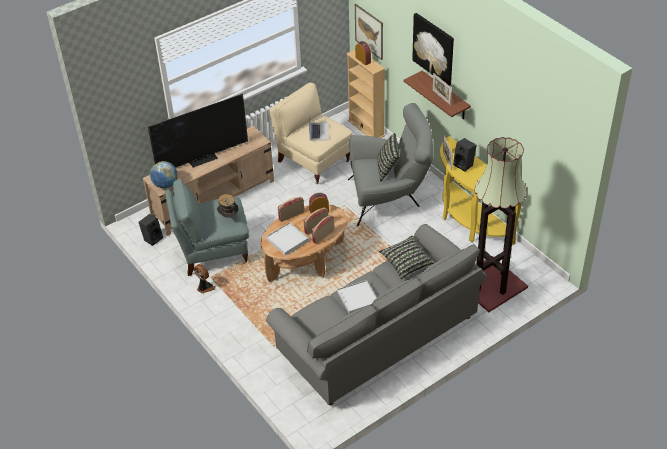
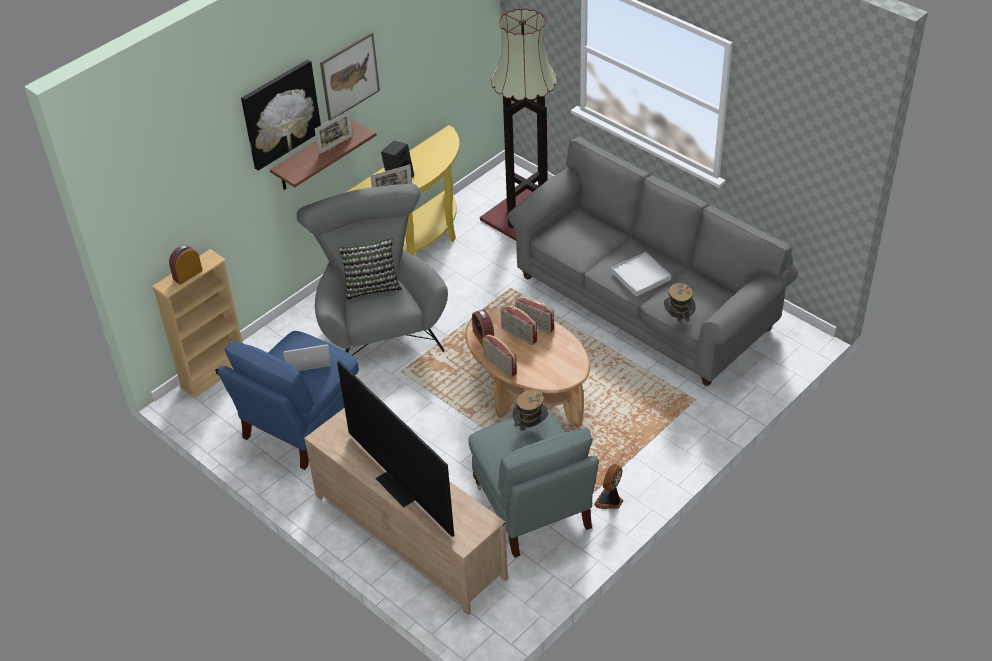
camera: 100 degrees left, 0 degrees up
black speaker [139,214,163,246] -> none
globe [150,161,178,189] -> none
white tray [266,222,309,256] -> none
beige armchair [269,83,352,184] -> blue armchair [217,331,359,470]
picture [355,4,383,60] -> picture moved to [320,32,380,121]
pillow [379,235,434,279] -> none
none -> hat [664,283,696,323]

